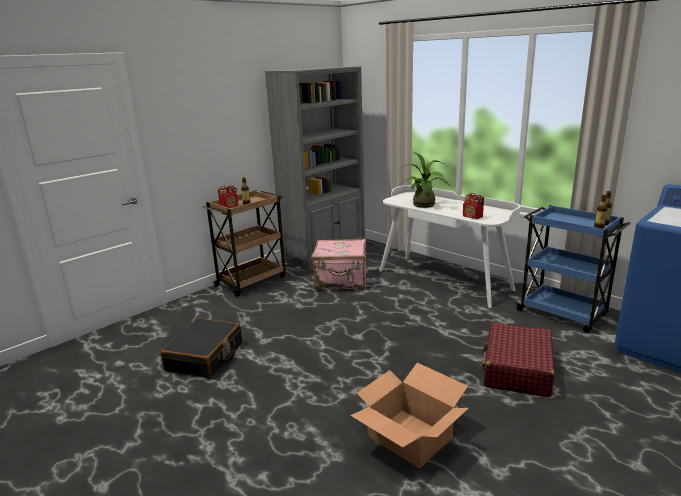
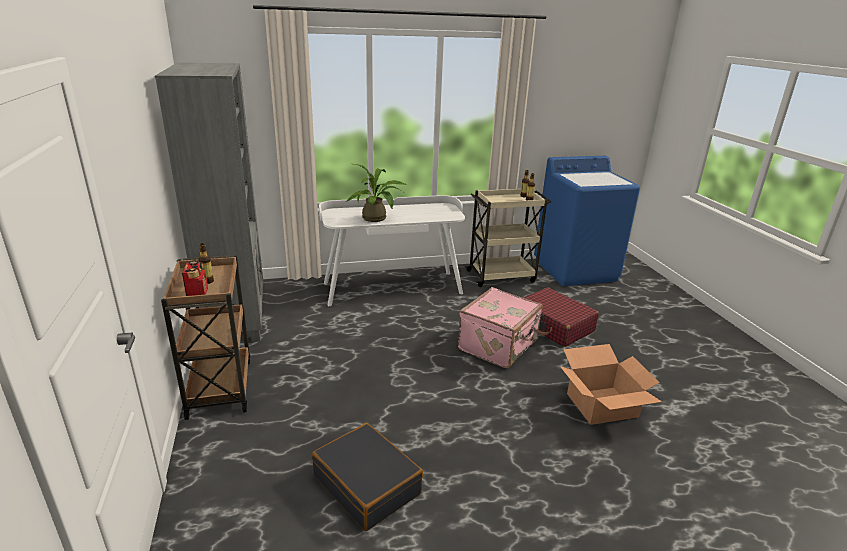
camera: 60 degrees left, 5 degrees up
pink suitcase [312,239,366,289] -> pink suitcase moved to [458,287,543,368]
radio [463,193,484,219] -> none
blue cart [515,205,631,333] -> beige cart [465,189,551,287]

